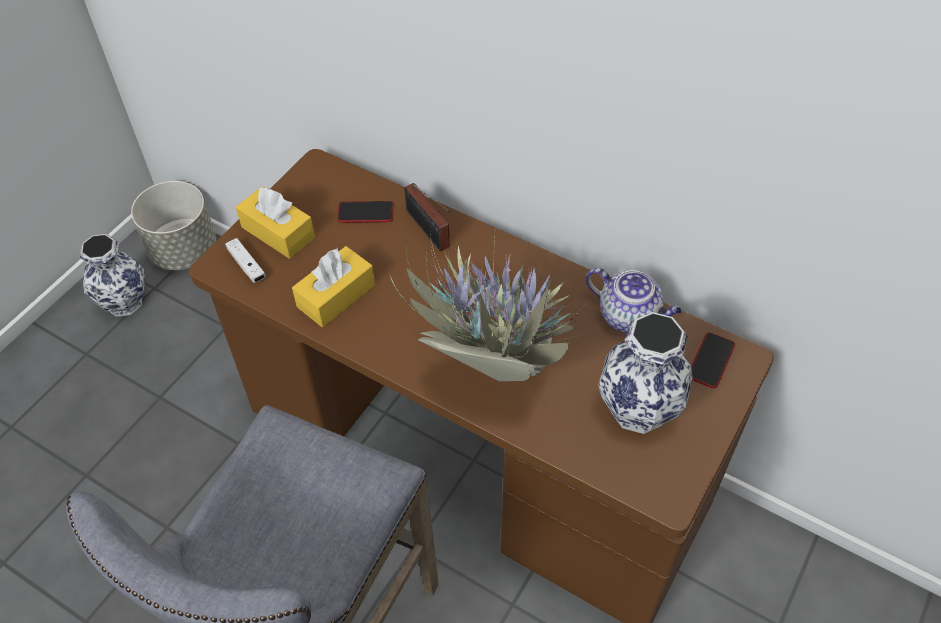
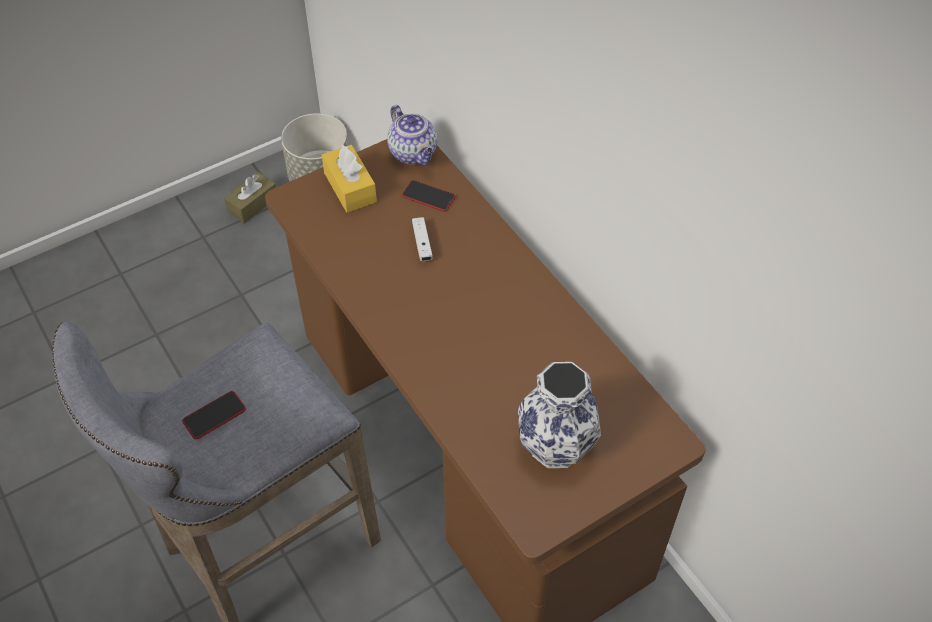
camera: 25 degrees right, 0 degrees up
vase [80,234,145,317] -> brown tissue box [224,172,276,223]
white game controller [225,238,266,283] -> white game controller moved to [412,217,433,261]
yellow tissue box [292,246,375,327] -> none
potted plant [390,227,592,381] -> none
radio [404,183,450,251] -> none
teapot [586,268,682,333] -> teapot moved to [387,105,437,165]
phone [691,332,735,388] -> phone moved to [182,391,246,439]

